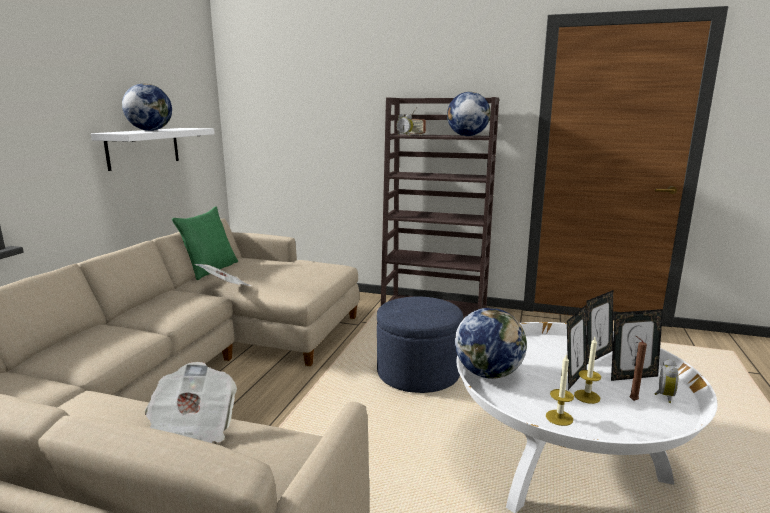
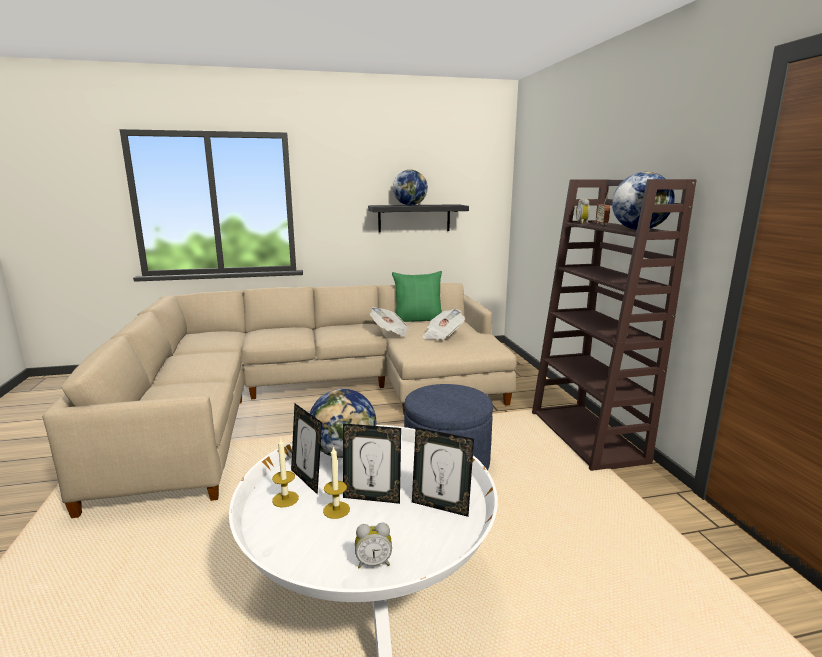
camera: 60 degrees right, 0 degrees up
white shelf [91,128,215,171] -> black shelf [368,204,469,233]
newspaper [145,362,237,443] -> newspaper moved to [423,309,465,340]
picture frame [611,309,663,381] -> picture frame moved to [291,404,322,495]
brown candle [629,336,647,401] -> none

